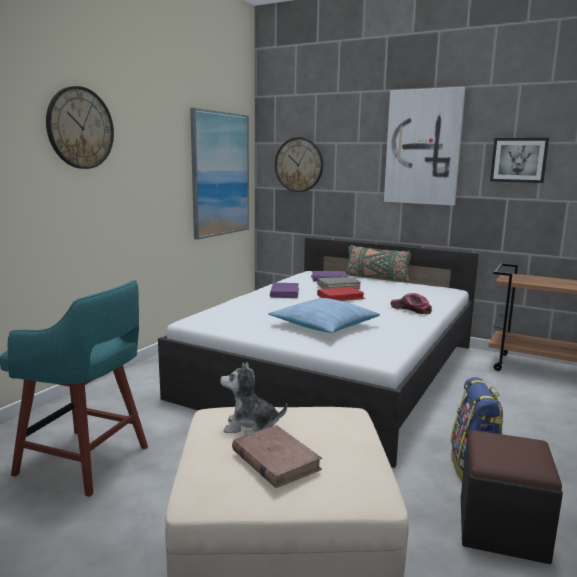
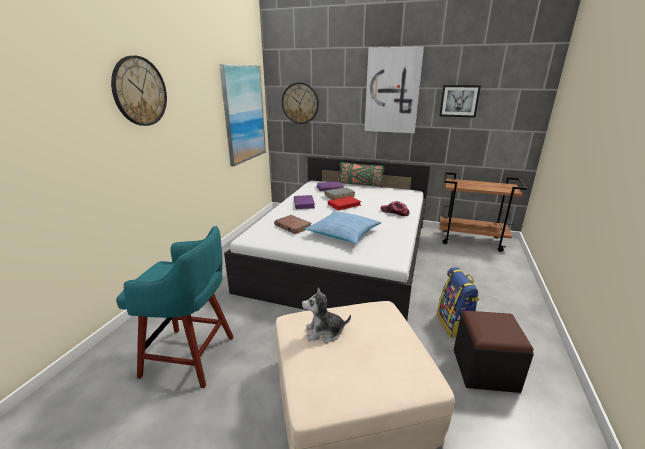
camera: 10 degrees left, 10 degrees up
brown book [232,425,322,488] -> brown book moved to [274,215,311,234]

